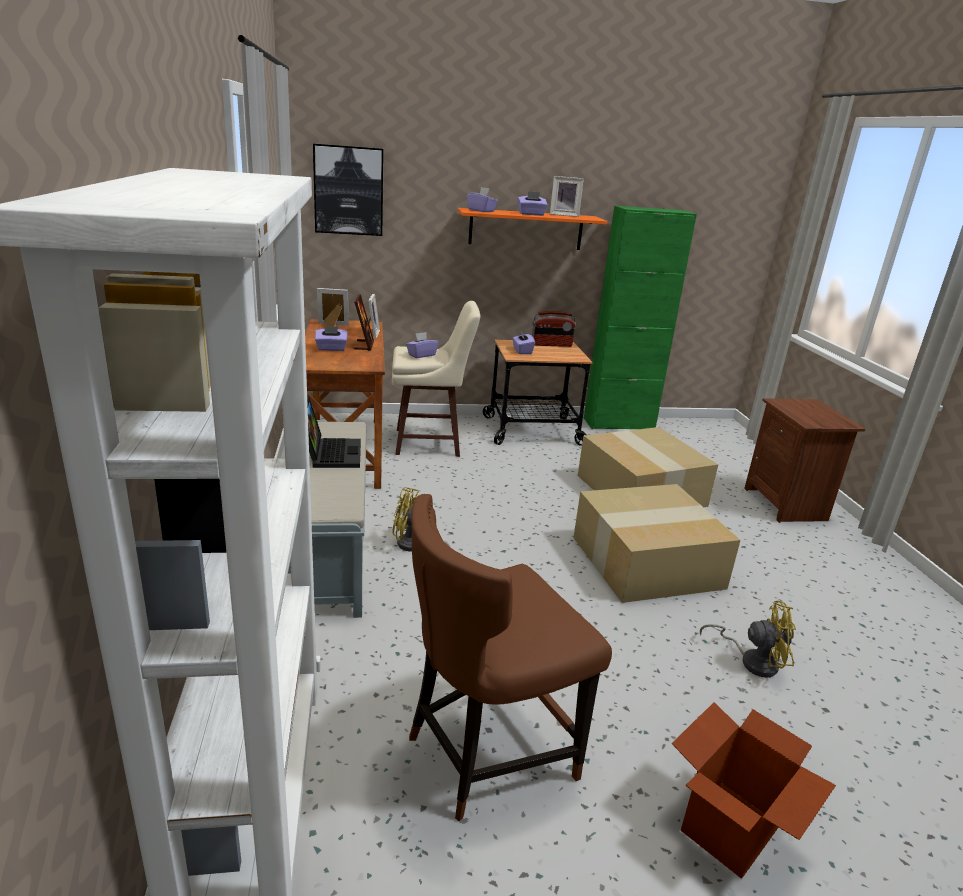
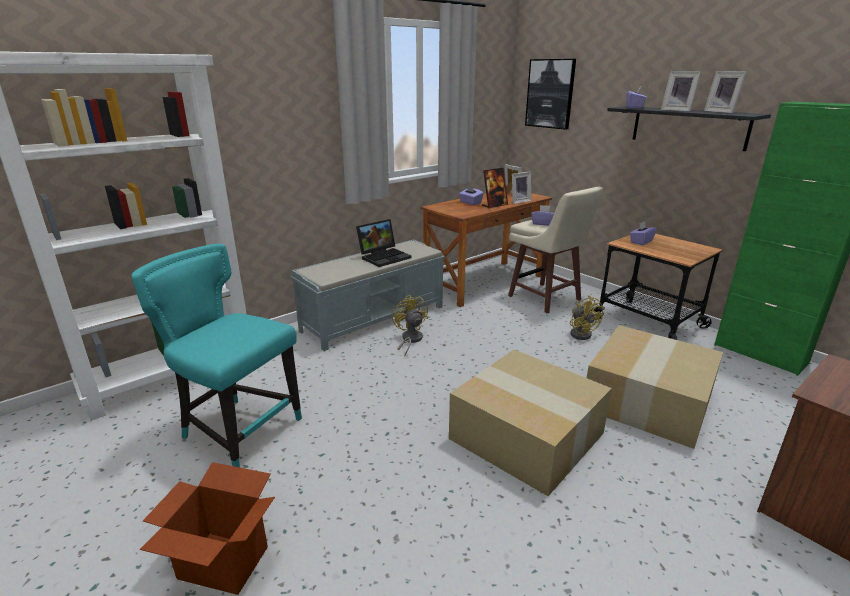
camera: 60 degrees right, 0 degrees up
brown chair [409,494,612,822] -> turquoise chair [131,244,302,467]
orange shelf [458,208,608,250] -> black shelf [607,106,771,151]
purple tissue box [518,191,548,216] -> picture frame [661,71,702,112]
radio [532,311,576,347] -> none
yellow fan [700,600,796,677] -> yellow fan moved to [570,295,604,340]

